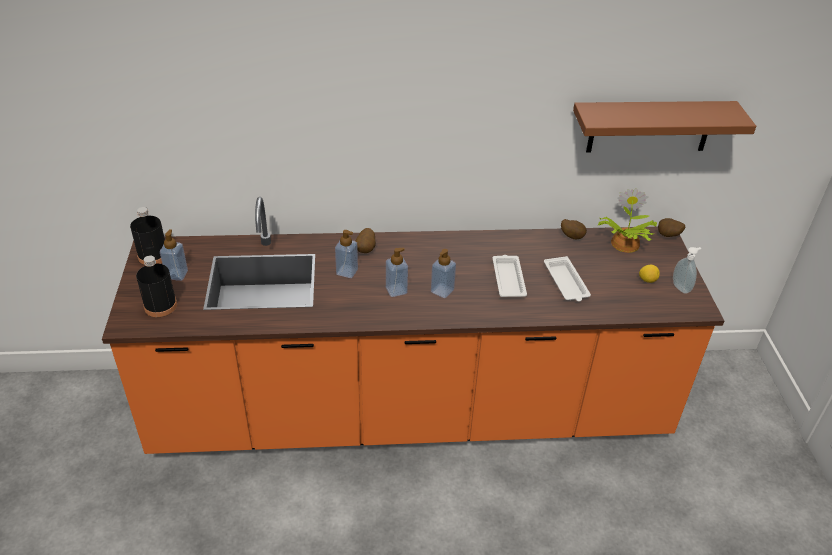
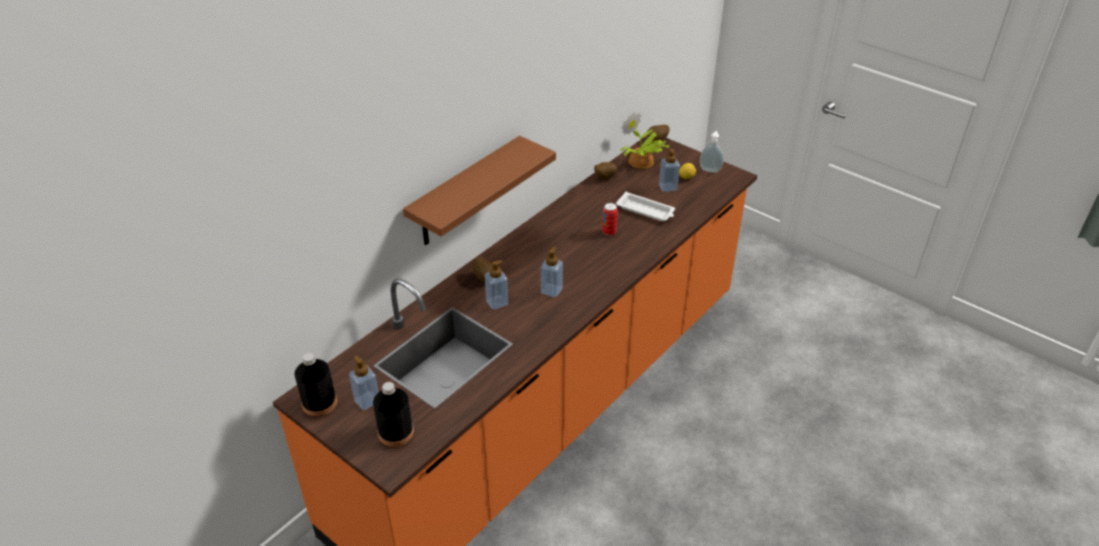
camera: 45 degrees left, 0 degrees up
soap dispenser [431,249,456,298] -> soap dispenser moved to [659,149,680,192]
white tray [492,255,527,297] -> can [602,203,618,236]
brown shelf [573,101,756,152] -> brown shelf moved to [403,136,556,245]

